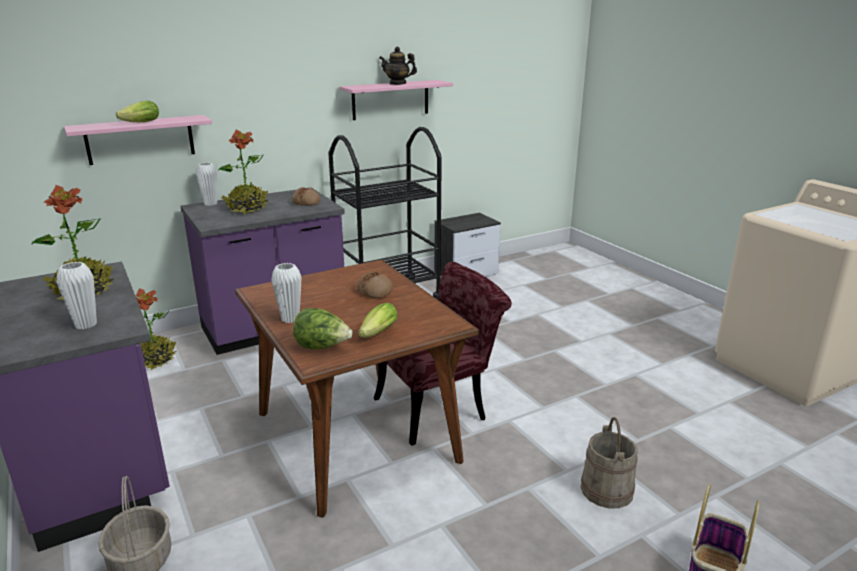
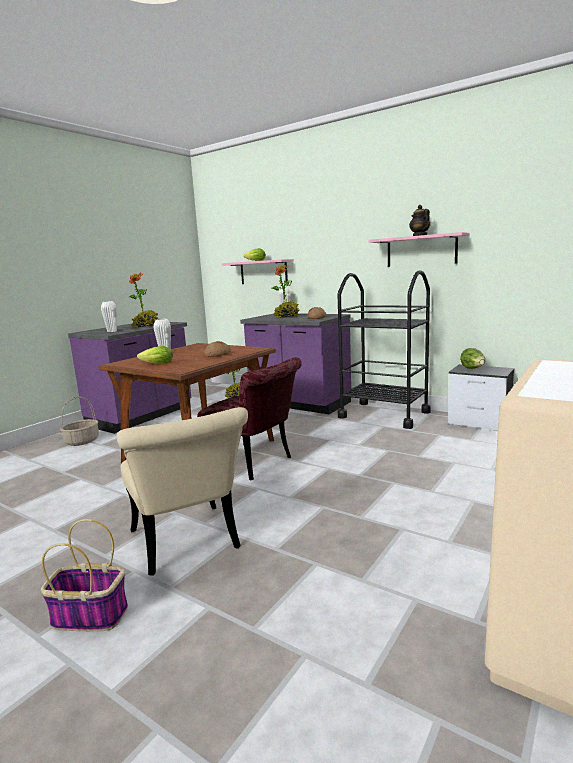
camera: 65 degrees right, 10 degrees down
lettuce [293,308,353,349] -> lettuce moved to [460,348,485,369]
beige bucket [581,417,638,508] -> beige chair [117,407,248,576]

